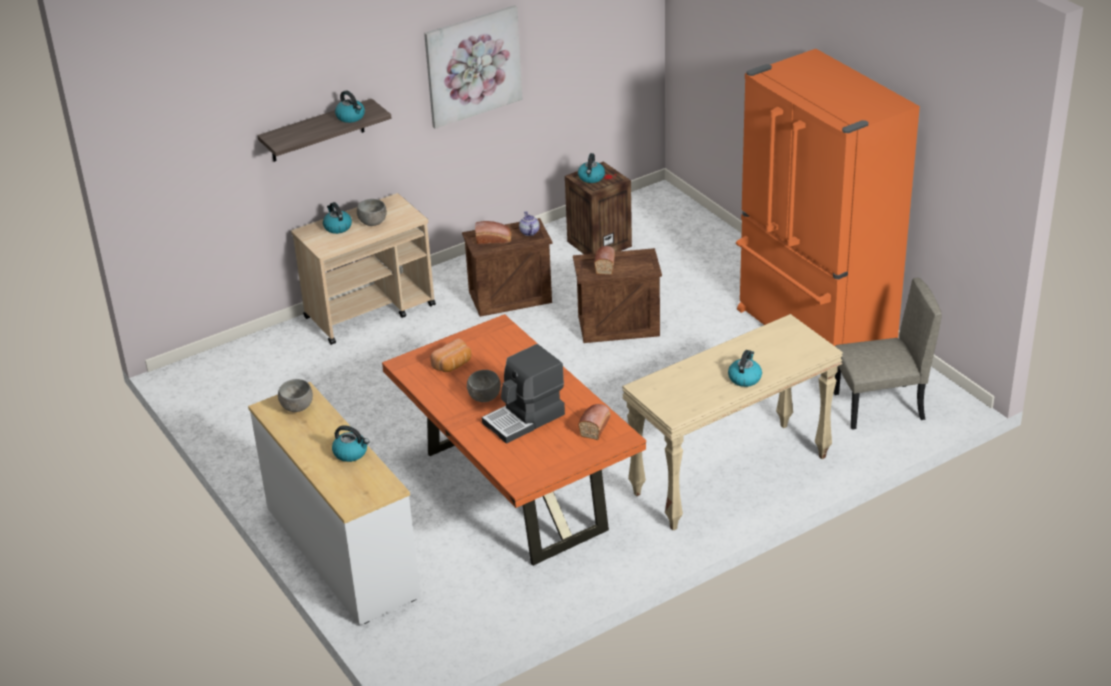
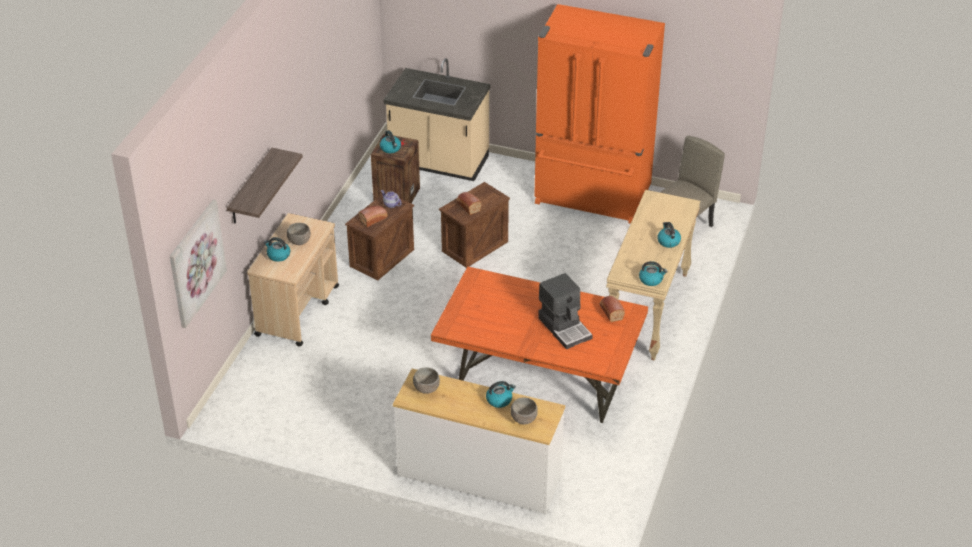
camera: 40 degrees left, 5 degrees up
kettle [335,90,365,123] -> kettle moved to [639,261,668,286]
picture [424,5,522,129] -> picture moved to [170,200,227,328]
bread [430,338,471,372] -> none
grey bowl [467,370,501,402] -> grey bowl moved to [510,397,538,425]
coffee machine [482,344,565,444] -> coffee machine turned 45 degrees counterclockwise [538,273,593,350]
none -> beige counter [384,58,490,181]

